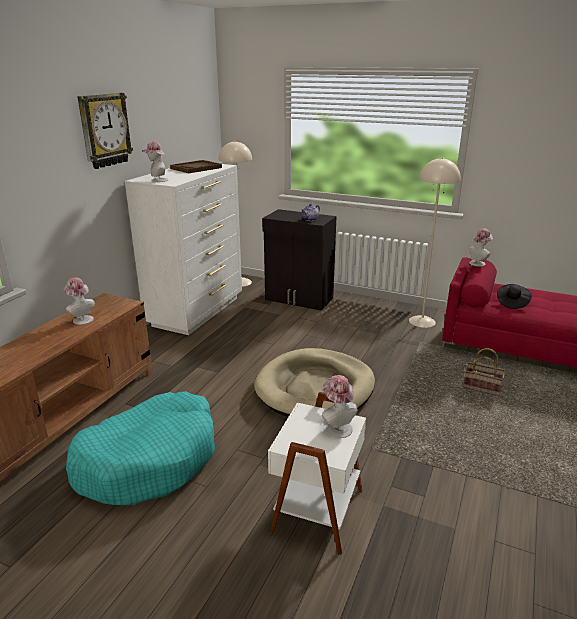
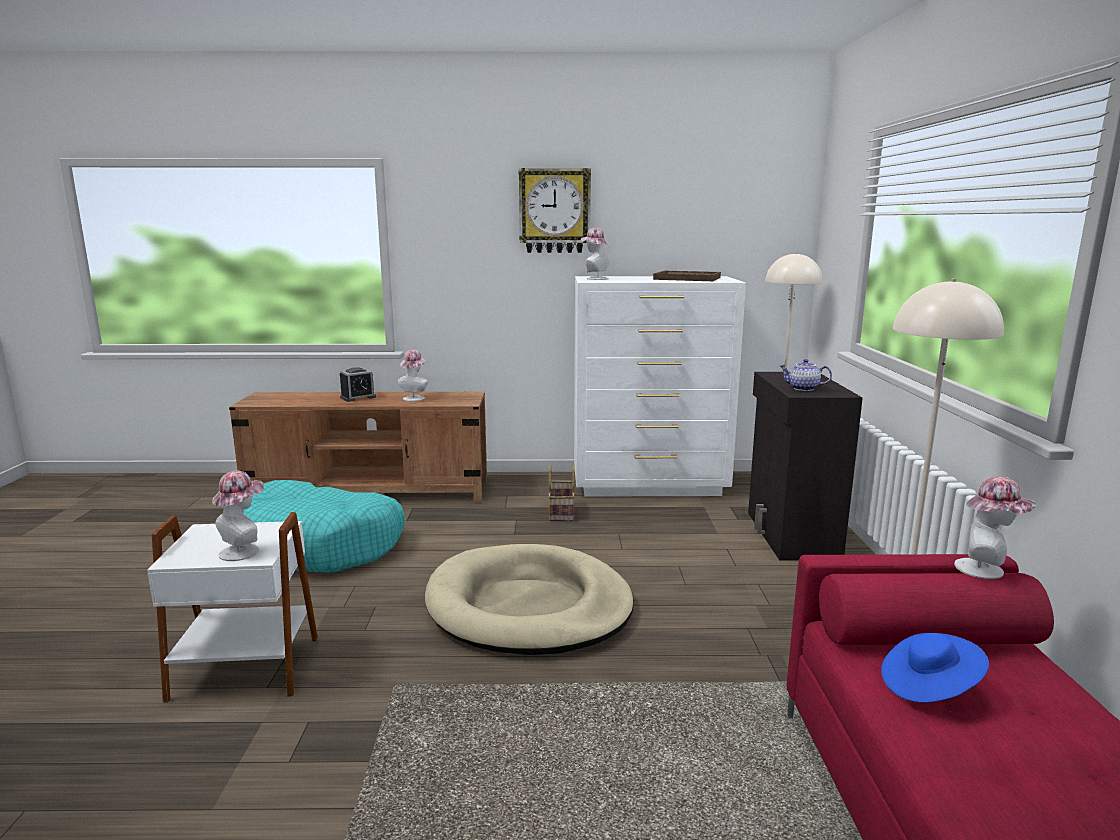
camera: 65 degrees right, 10 degrees down
basket [463,348,505,396] -> basket moved to [548,464,575,521]
black hat [497,284,532,309] -> blue hat [881,633,989,703]
none -> alarm clock [340,367,376,402]

